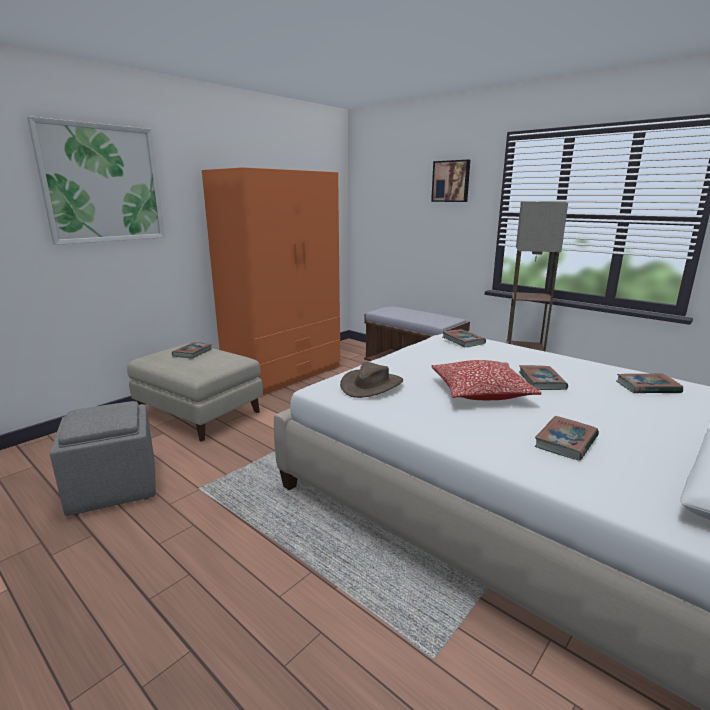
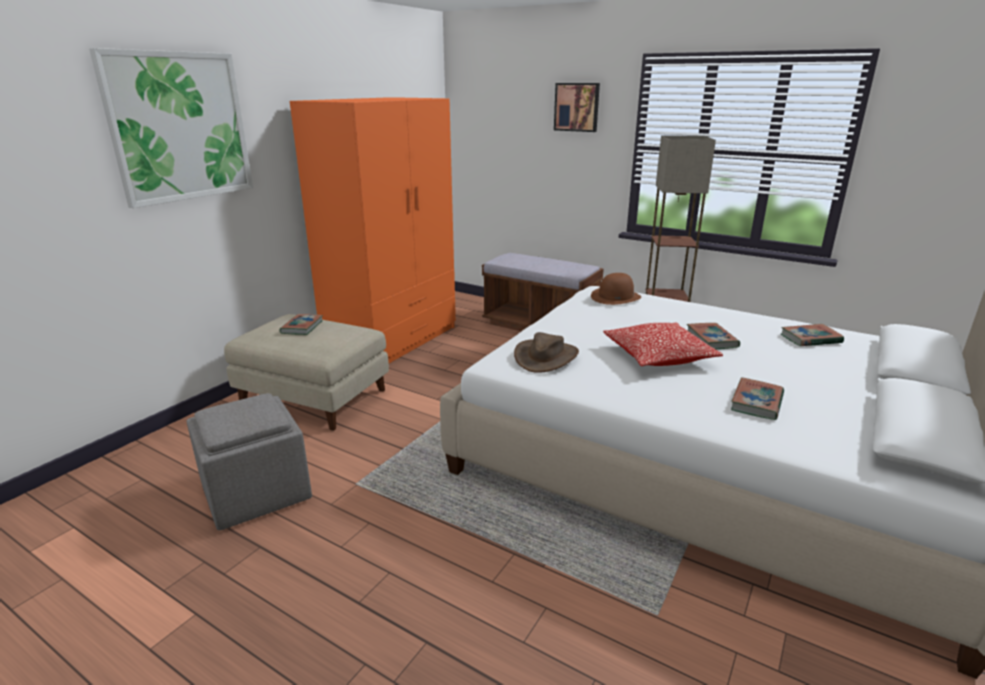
camera: 10 degrees left, 5 degrees up
book [442,329,486,347] -> brown hat [591,273,641,305]

